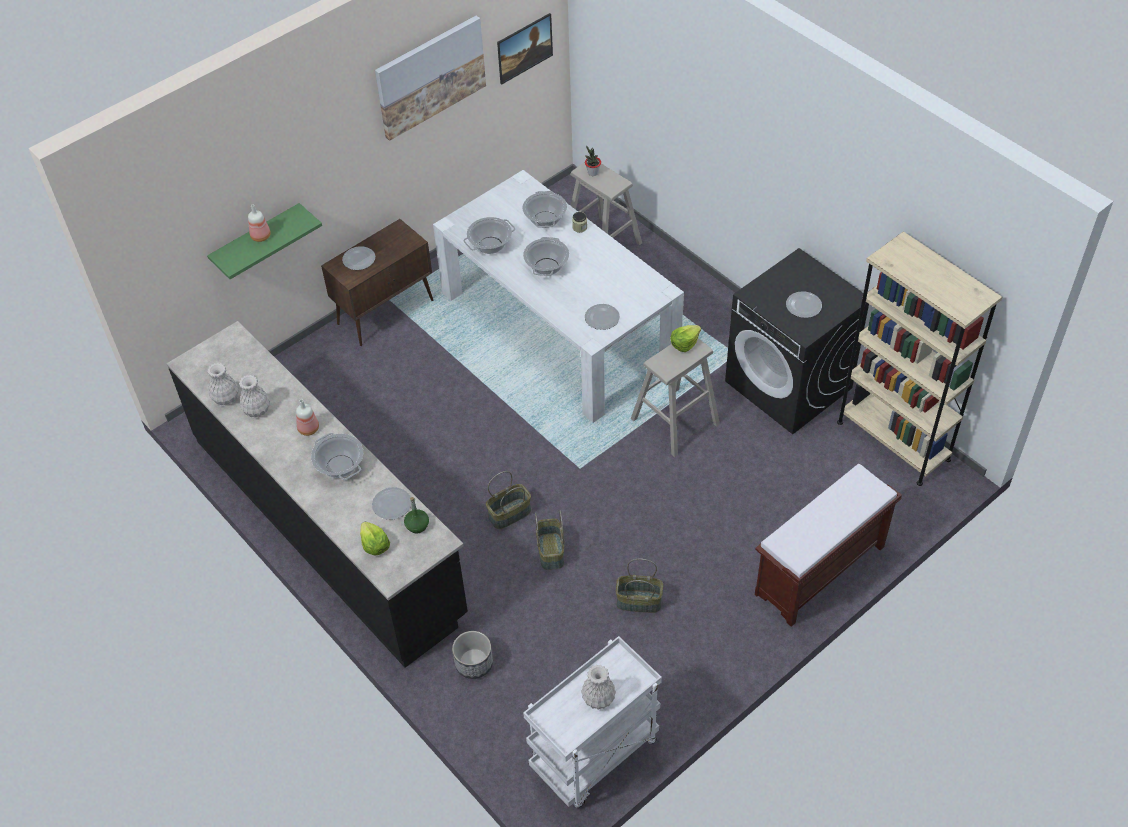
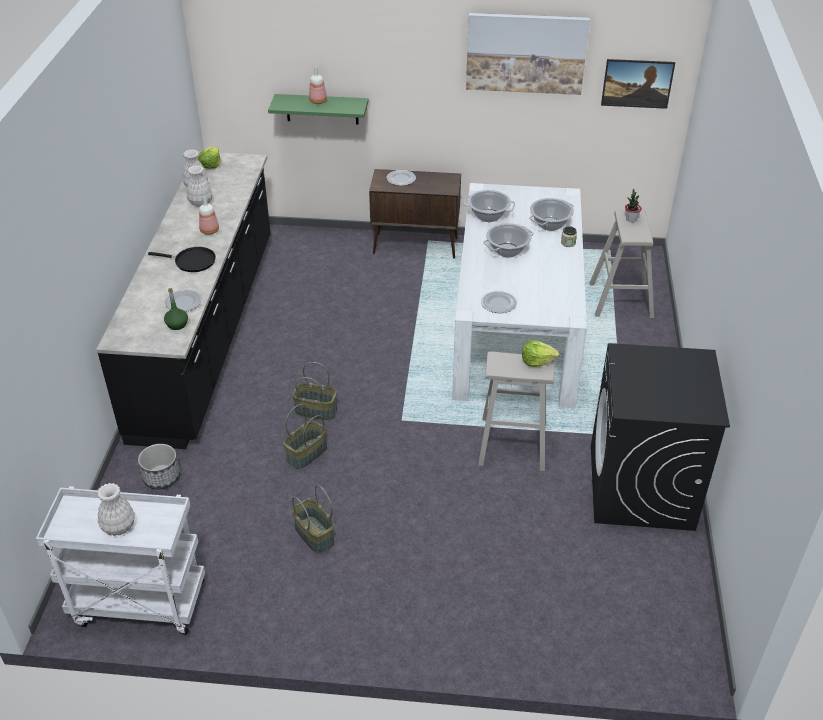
camera: 45 degrees right, 10 degrees down
cooking pot [311,433,363,480] -> black frying pan [148,247,216,272]
lettuce [360,522,390,555] -> lettuce moved to [198,147,220,169]
brown bench [755,464,902,627] -> none
plate [786,291,822,318] -> none
beige bookcase [837,231,1002,486] -> none

